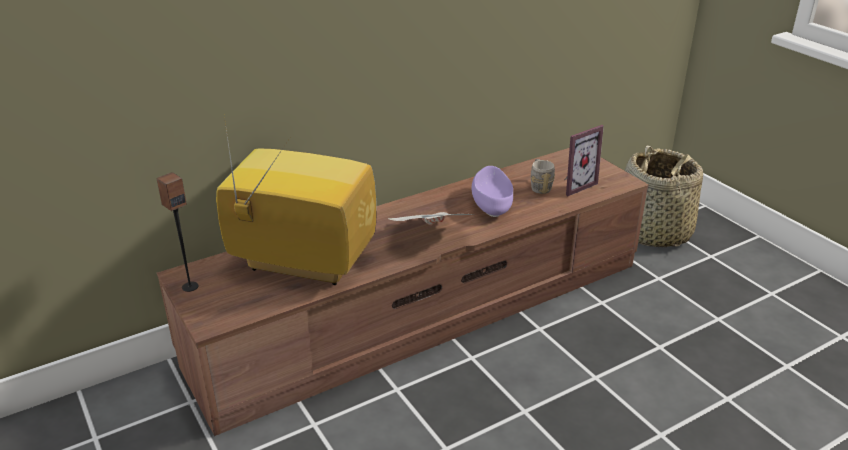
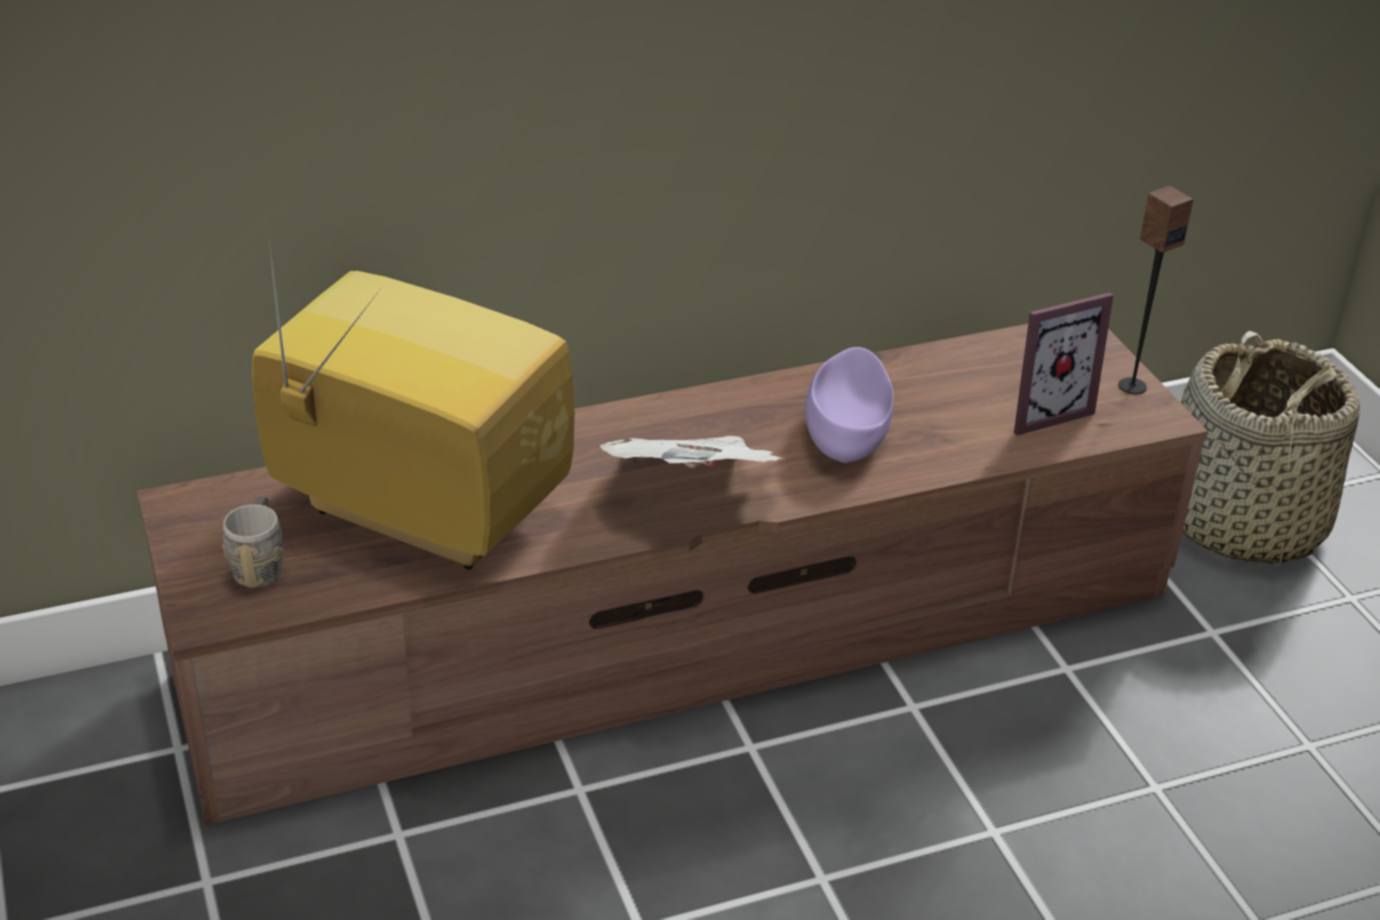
camera: 10 degrees right, 5 degrees up
speaker [156,172,198,292] -> speaker moved to [1118,186,1193,394]
grey mug [531,159,555,194] -> grey mug moved to [222,496,283,588]

